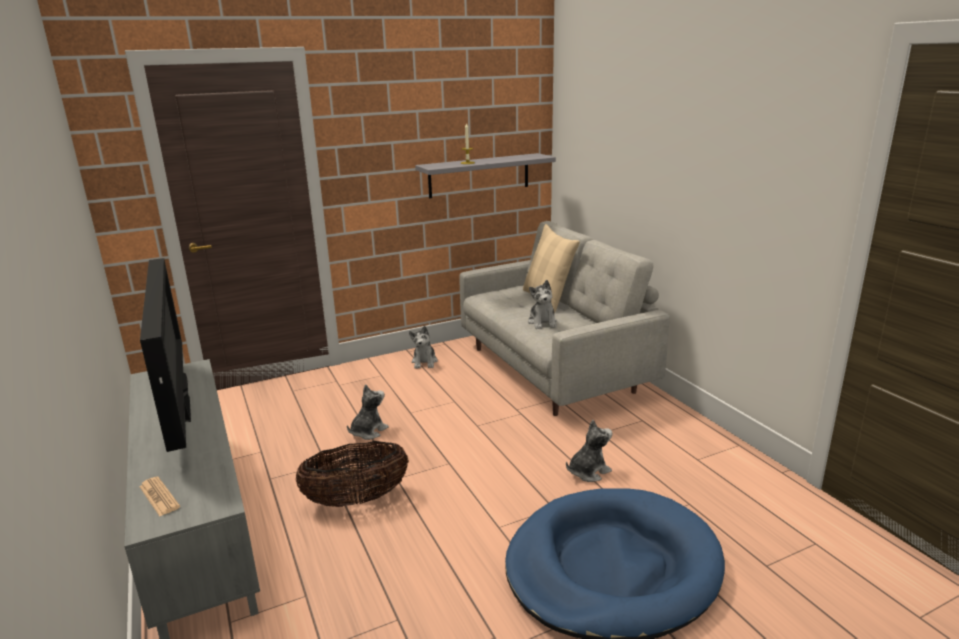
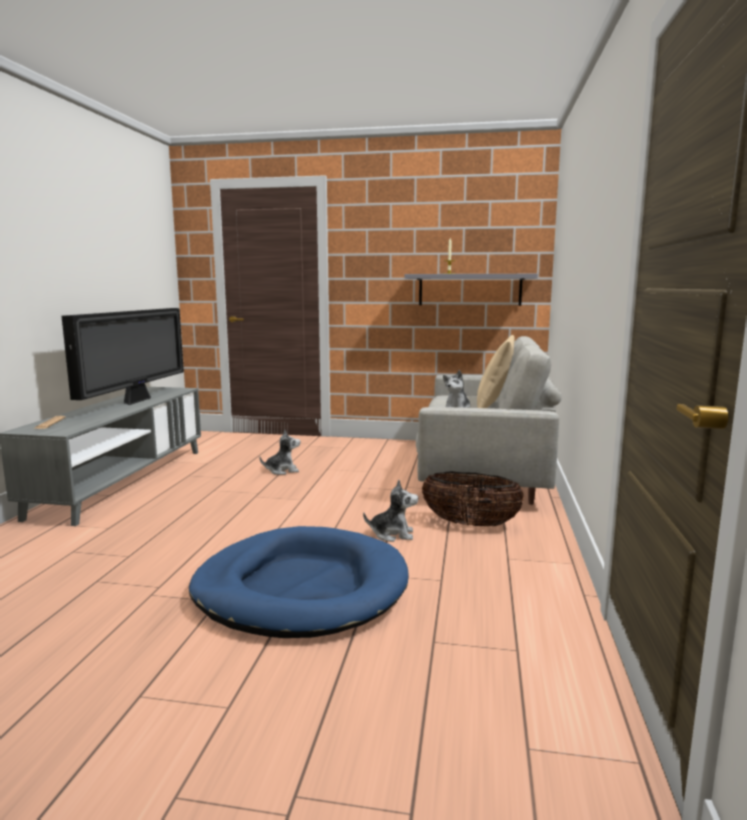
camera: 35 degrees right, 10 degrees down
basket [296,441,409,507] -> basket moved to [422,471,525,526]
plush toy [409,326,438,369] -> none

